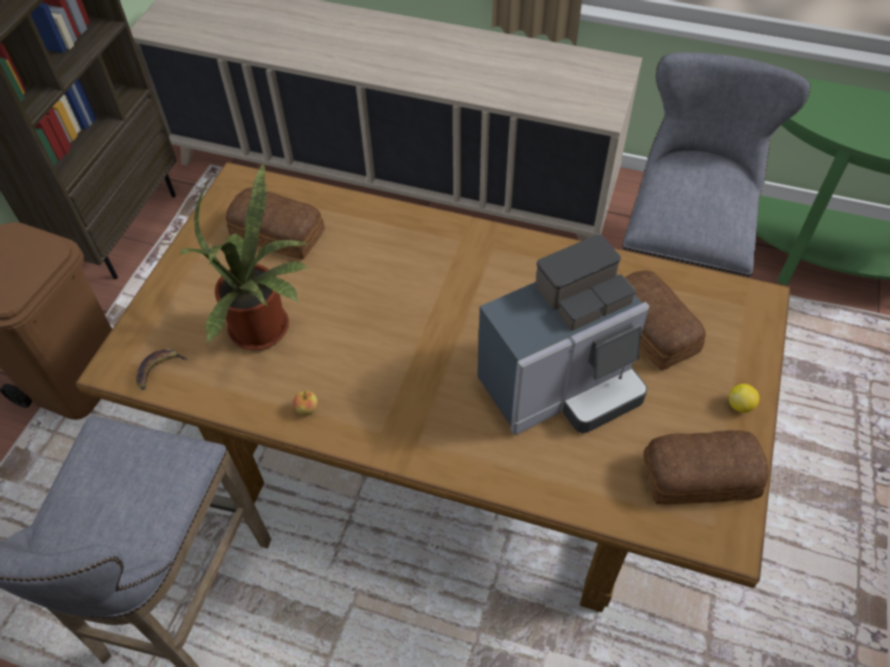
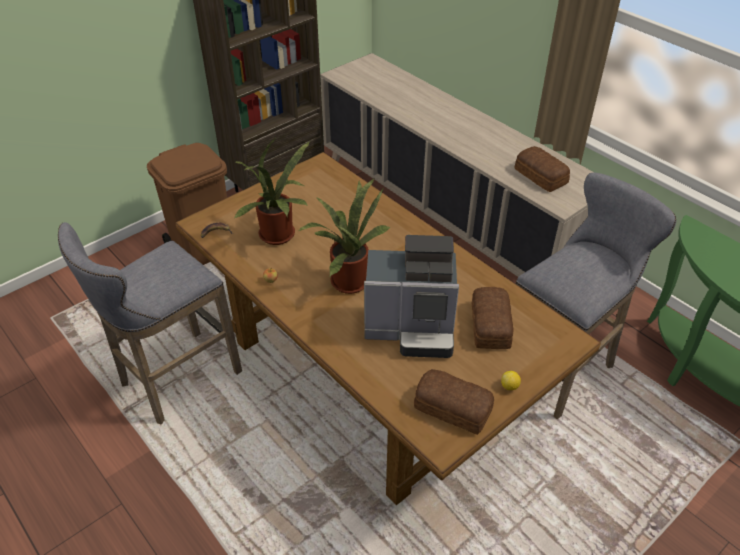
camera: 30 degrees right, 10 degrees down
bread [226,187,325,260] -> bread moved to [514,146,570,192]
none -> potted plant [298,178,391,294]

